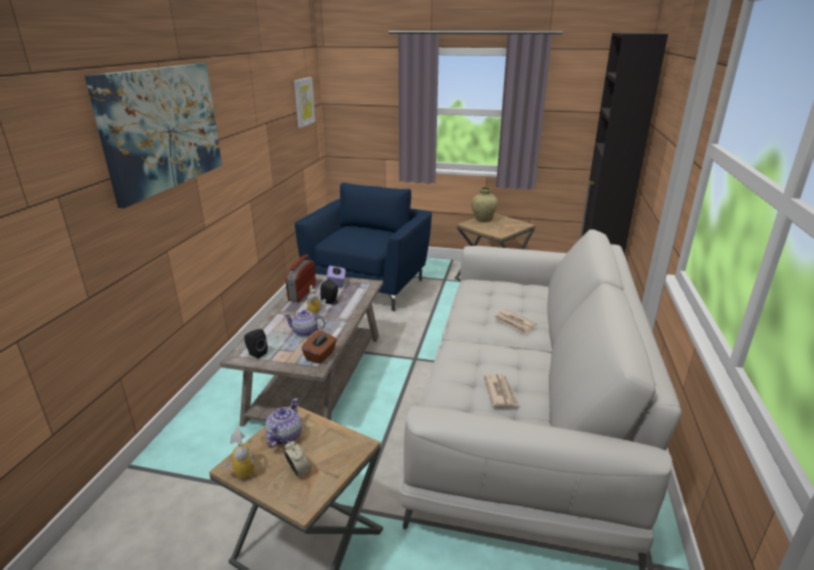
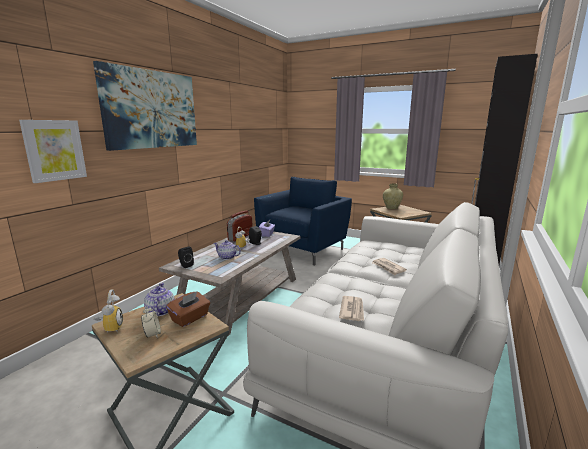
camera: 15 degrees right, 10 degrees down
teapot [265,398,302,448] -> teapot turned 45 degrees counterclockwise [144,283,174,316]
picture [294,77,315,128] -> picture moved to [19,120,87,183]
brown tissue box [302,330,337,364] -> brown tissue box moved to [166,291,210,327]

